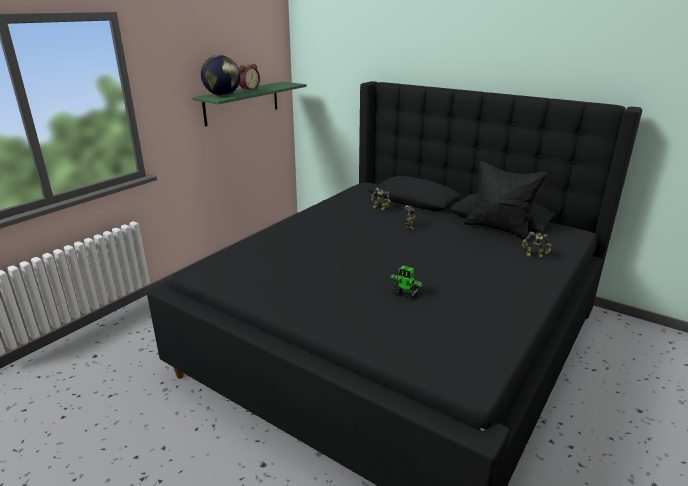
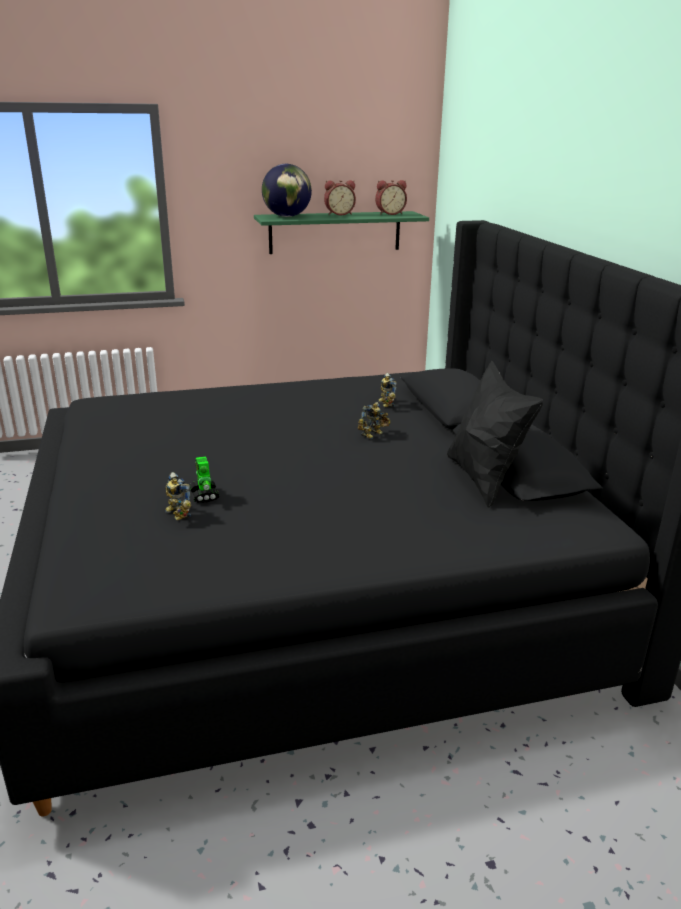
camera: 40 degrees right, 0 degrees up
toy robot [522,232,552,257] -> toy robot moved to [165,472,191,520]
none -> alarm clock [375,180,407,215]

